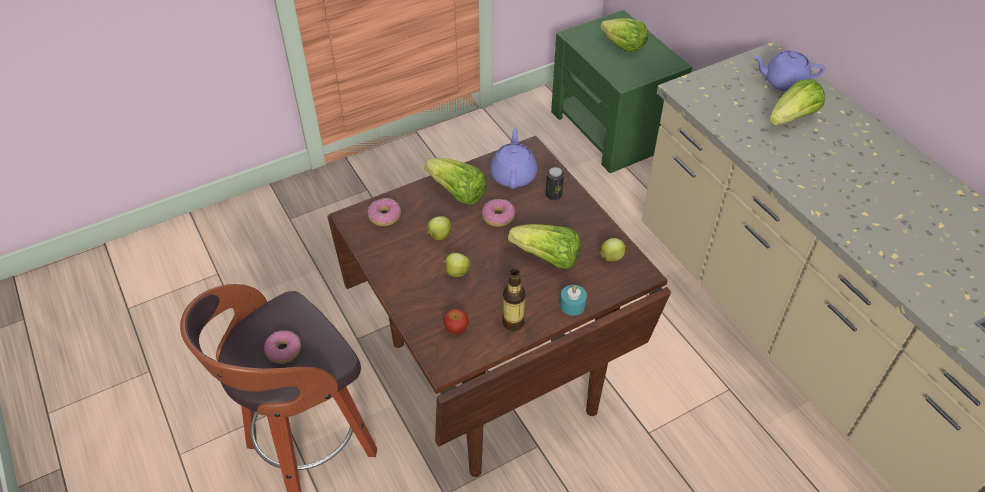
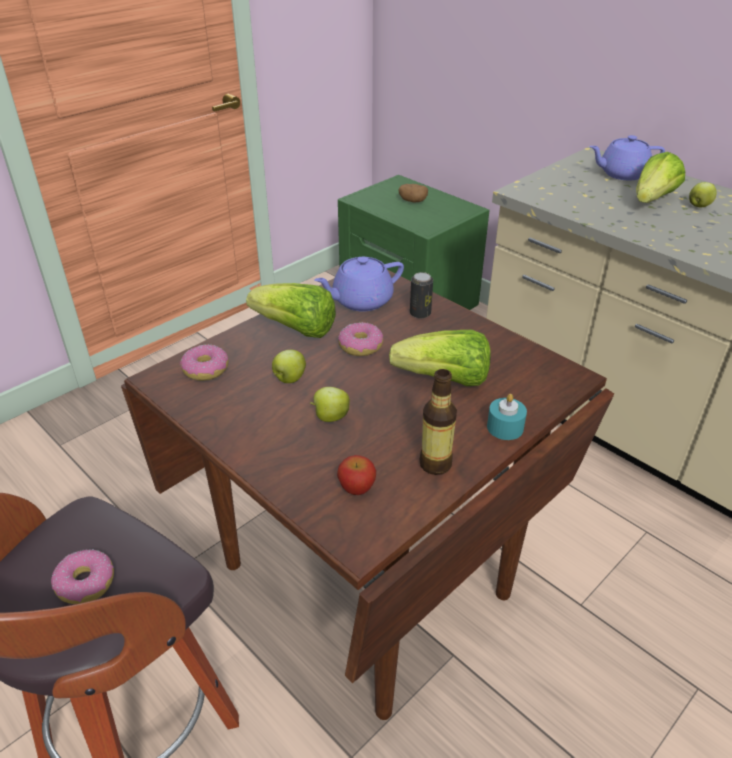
camera: 15 degrees left, 10 degrees down
purple teapot [490,128,537,189] -> purple teapot turned 105 degrees counterclockwise [314,256,404,312]
apple [599,238,626,261] -> apple moved to [689,182,717,207]
lettuce [600,18,648,52] -> potato [398,184,428,202]

